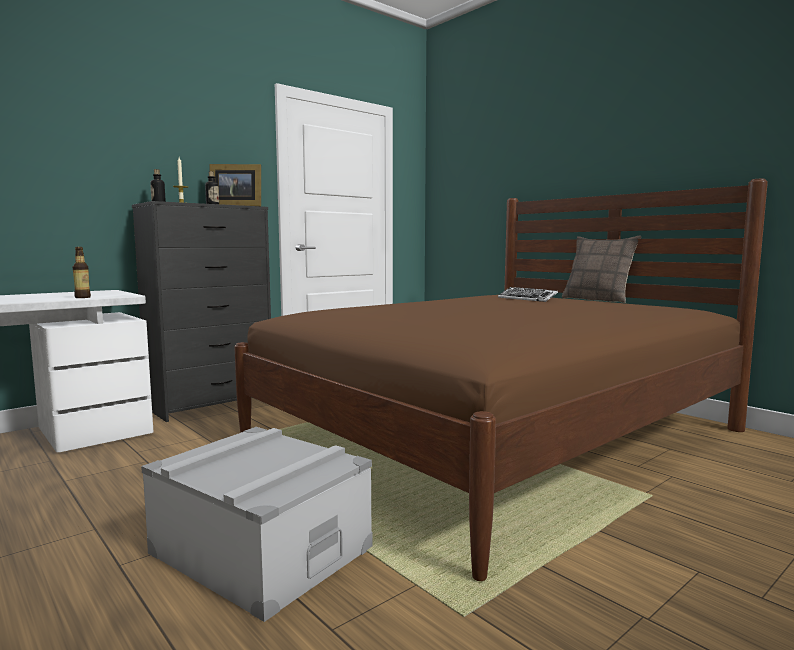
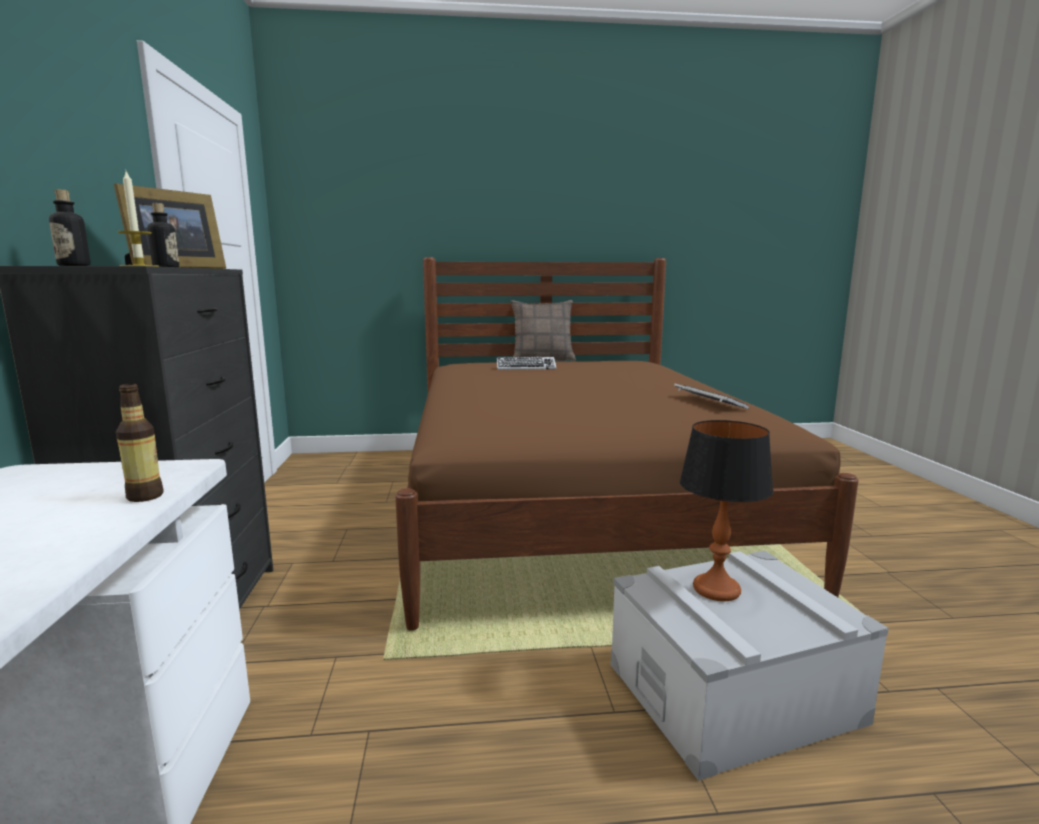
camera: 55 degrees left, 5 degrees up
none -> keyboard [674,384,749,409]
none -> table lamp [680,420,774,601]

